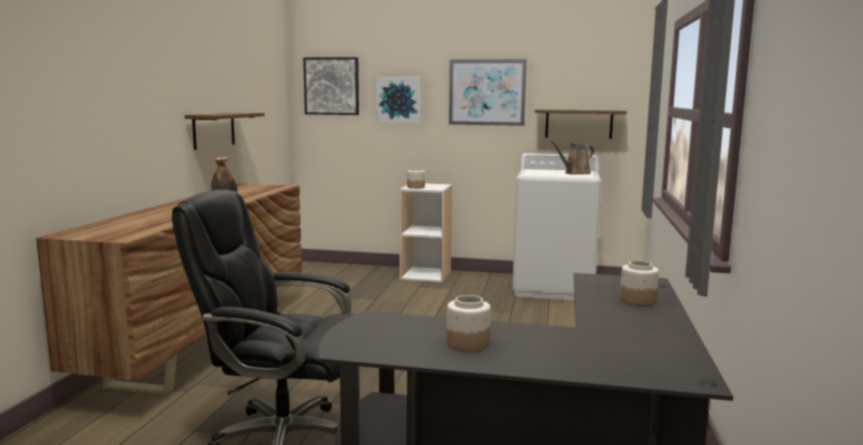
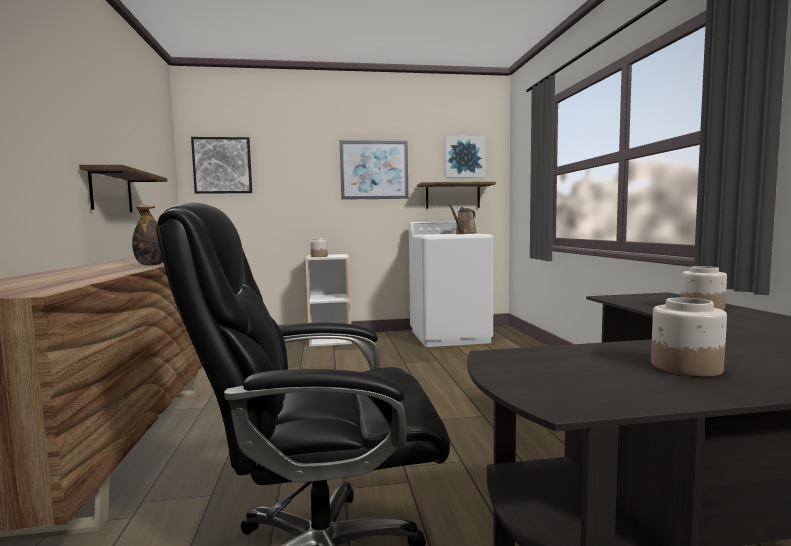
camera: 20 degrees left, 5 degrees down
picture [376,76,422,124] -> picture moved to [445,135,485,178]

